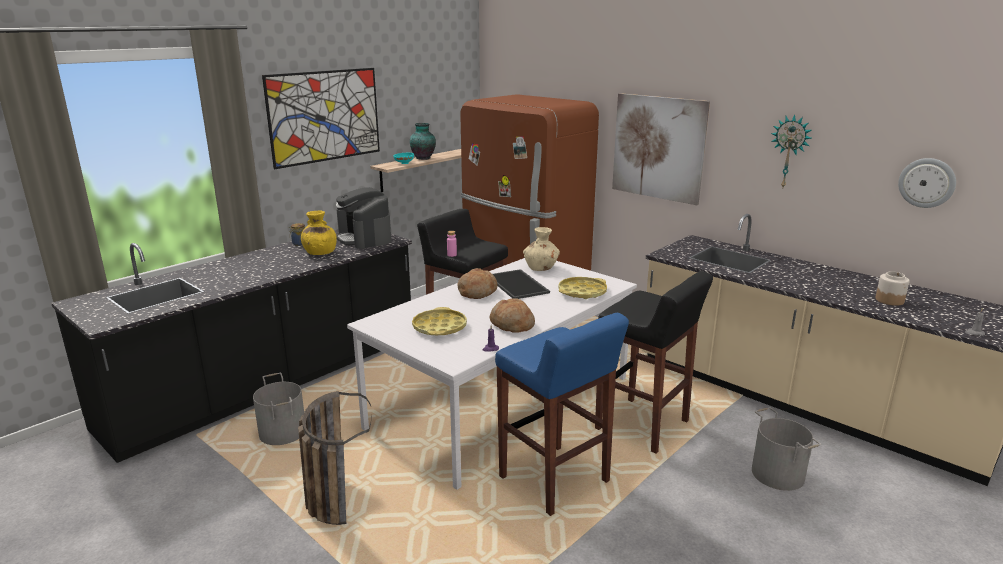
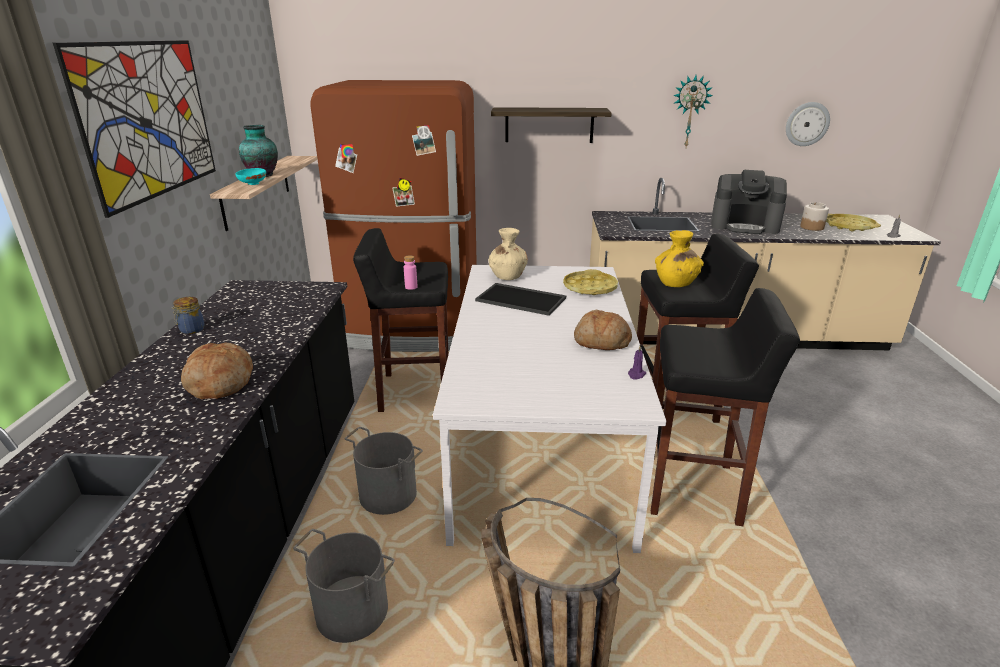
camera: 40 degrees left, 5 degrees up
yellow vase [301,211,337,255] -> yellow vase moved to [655,230,704,287]
coffee machine [336,187,391,249] -> coffee machine moved to [711,170,787,234]
yellow tray [412,307,467,336] -> yellow tray moved to [826,214,881,231]
bread [458,268,498,299] -> bread moved to [181,343,253,399]
blue stool [495,313,629,516] -> black stool [651,288,800,526]
picture [612,93,710,205] -> shelf [491,107,612,143]
grey bucket [752,408,821,491] -> grey bucket moved to [345,427,423,515]

